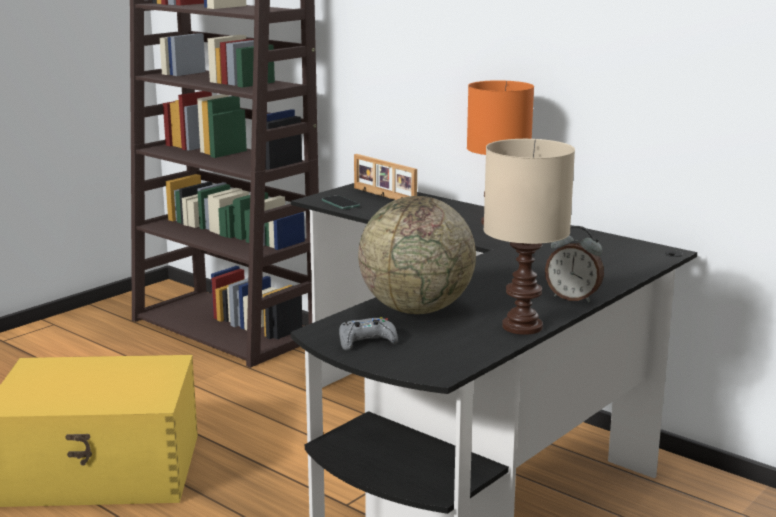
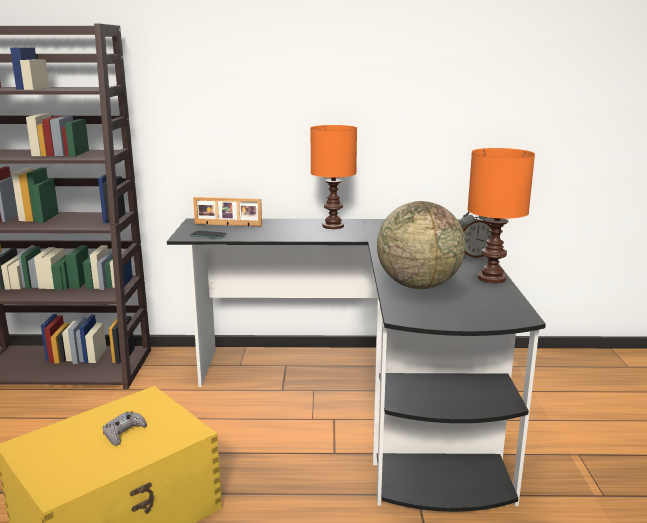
camera: 40 degrees left, 0 degrees up
grey game controller [339,317,398,350] -> grey game controller moved to [103,411,147,446]
beige table lamp [483,139,575,335] -> orange table lamp [467,148,535,283]

